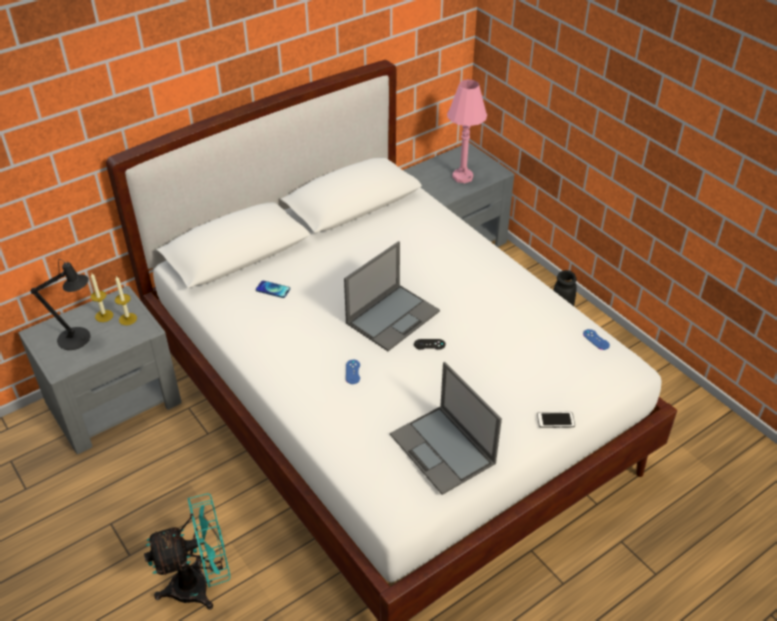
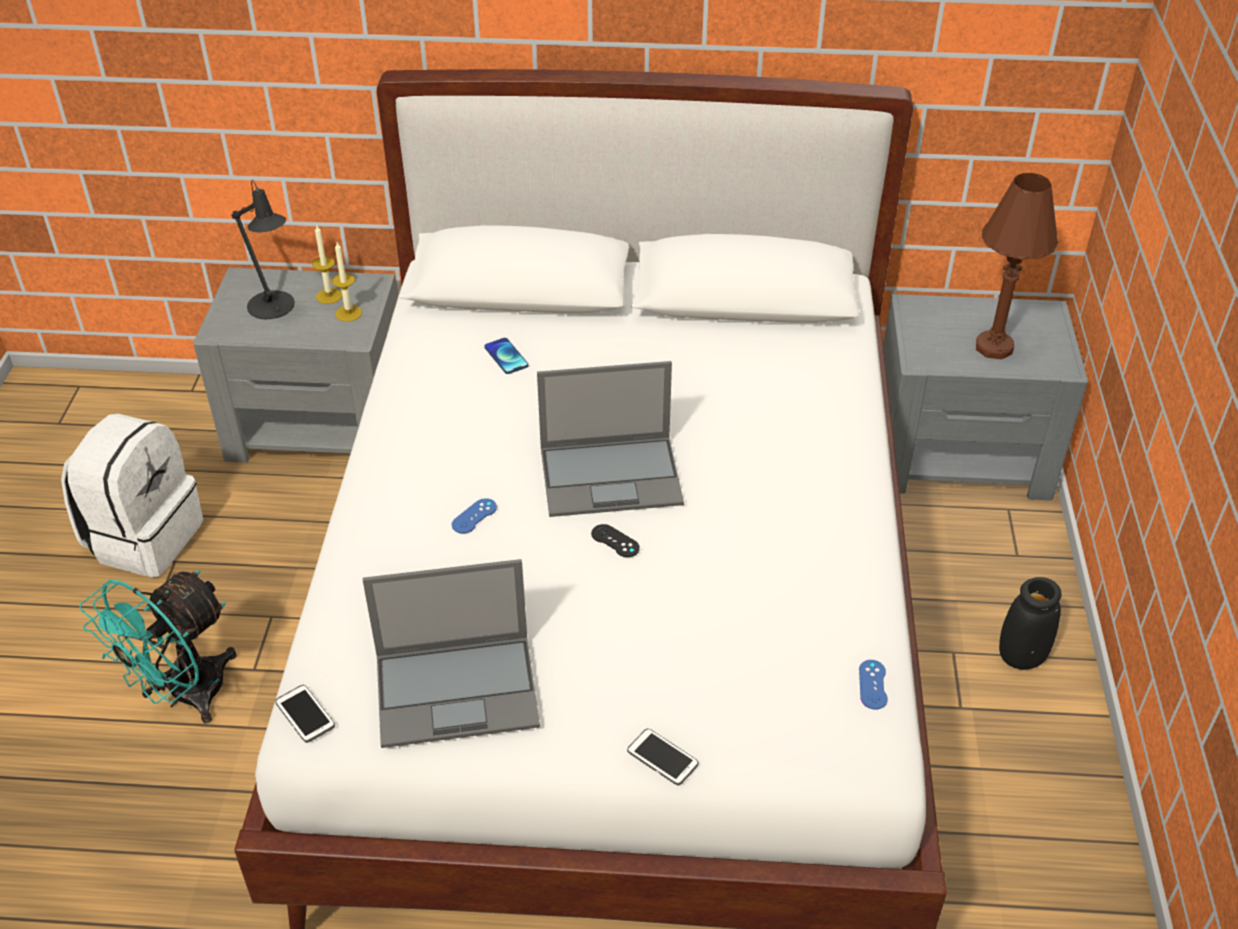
camera: 40 degrees right, 0 degrees up
turquoise fan [144,493,230,610] -> turquoise fan turned 105 degrees clockwise [79,570,237,723]
laptop [390,362,502,495] -> laptop turned 105 degrees counterclockwise [363,559,540,748]
pink table lamp [447,79,487,183] -> brown table lamp [976,173,1058,359]
none -> white backpack [61,413,203,578]
none -> phone [275,685,335,743]

